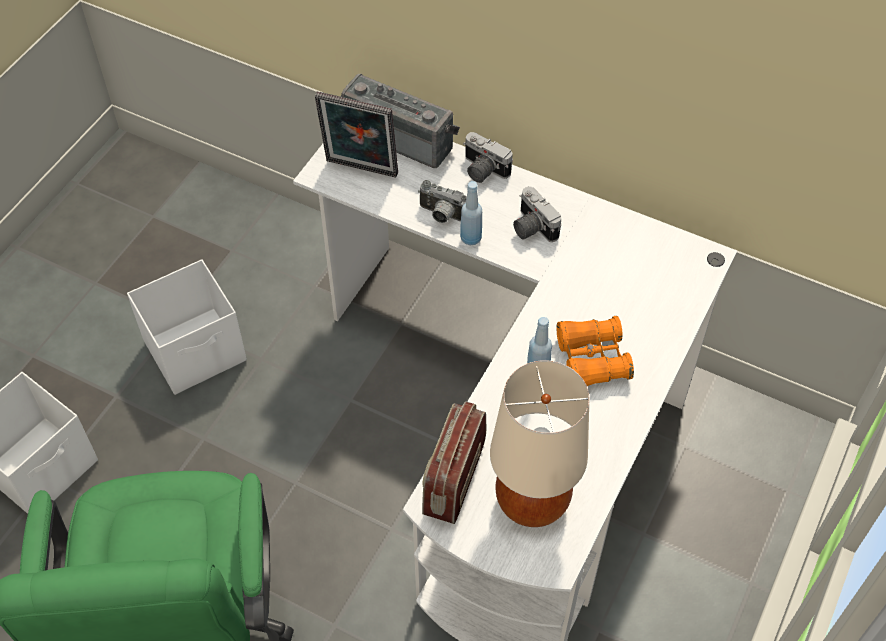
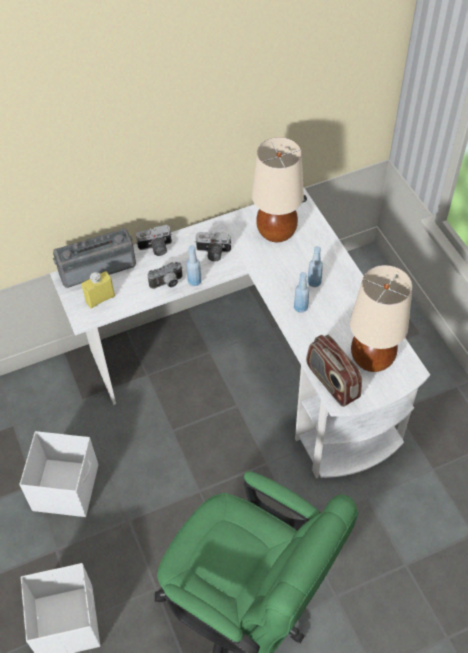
camera: 50 degrees left, 0 degrees up
picture frame [315,92,398,178] -> yellow bottle [81,271,115,309]
orange binoculars [557,316,634,386] -> blue bottle [307,246,323,287]
none -> beige table lamp [252,137,304,242]

